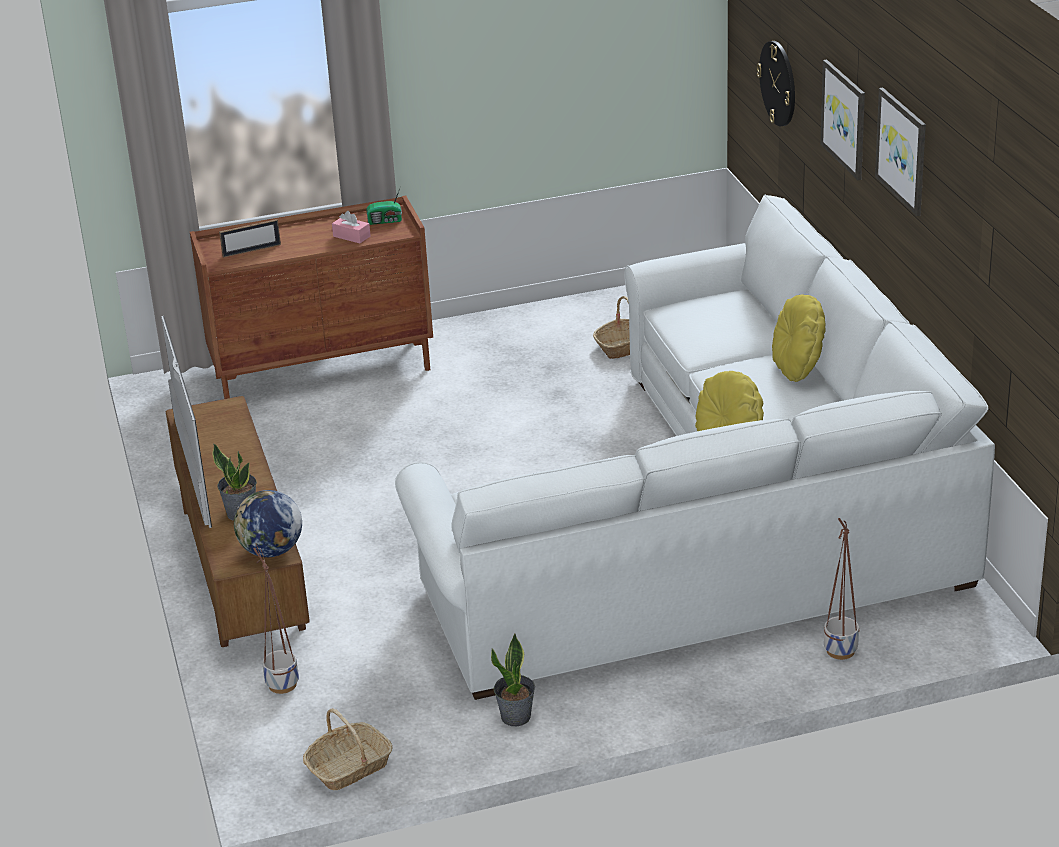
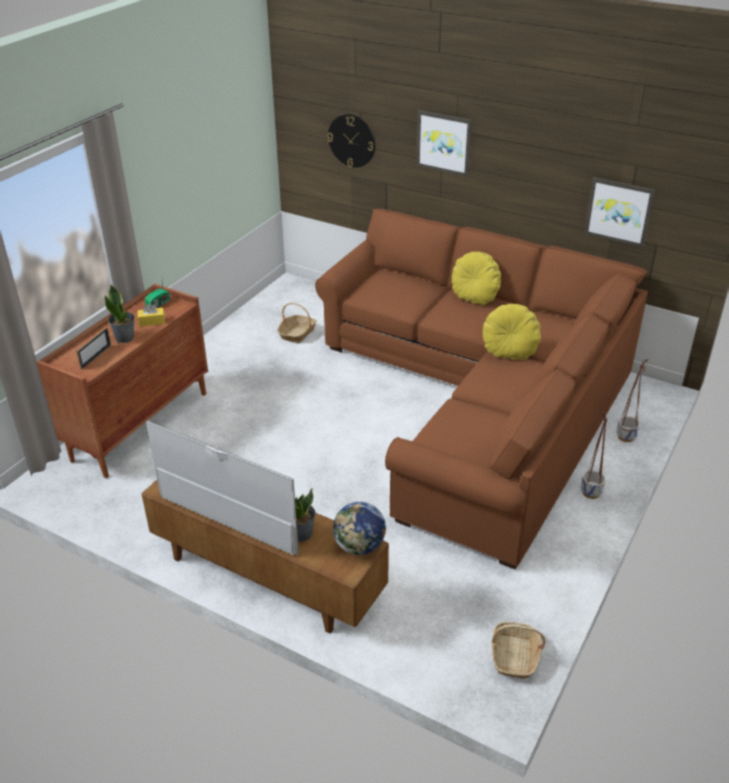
camera: 45 degrees left, 5 degrees up
planter [253,544,299,694] -> planter moved to [581,408,607,499]
pink tissue box [332,211,371,243] -> yellow tissue box [138,304,165,326]
white sofa [395,195,995,700] -> brown sofa [315,209,648,569]
potted plant [491,634,535,726] -> potted plant moved to [105,285,134,343]
picture [875,87,926,216] -> picture moved to [584,177,655,247]

